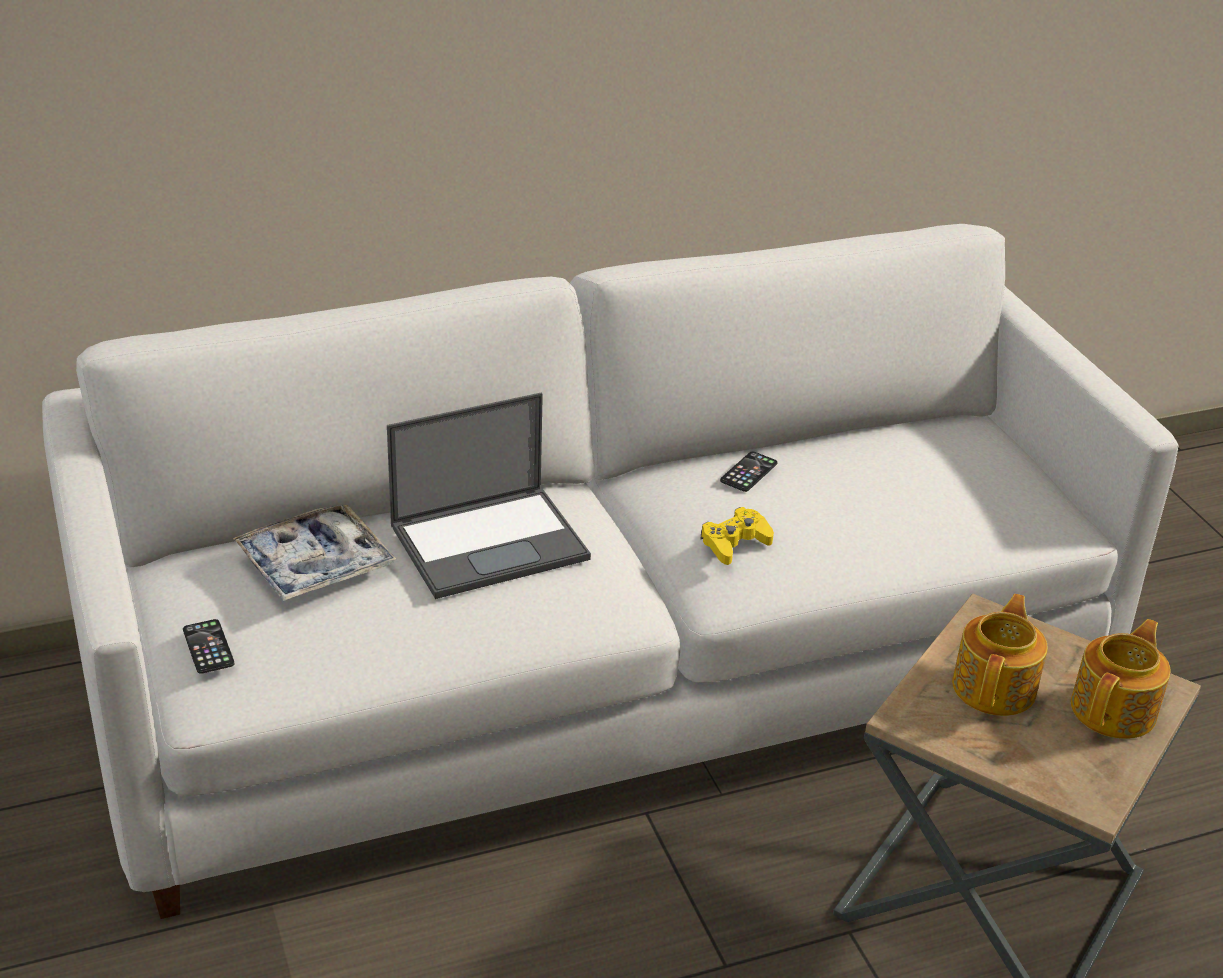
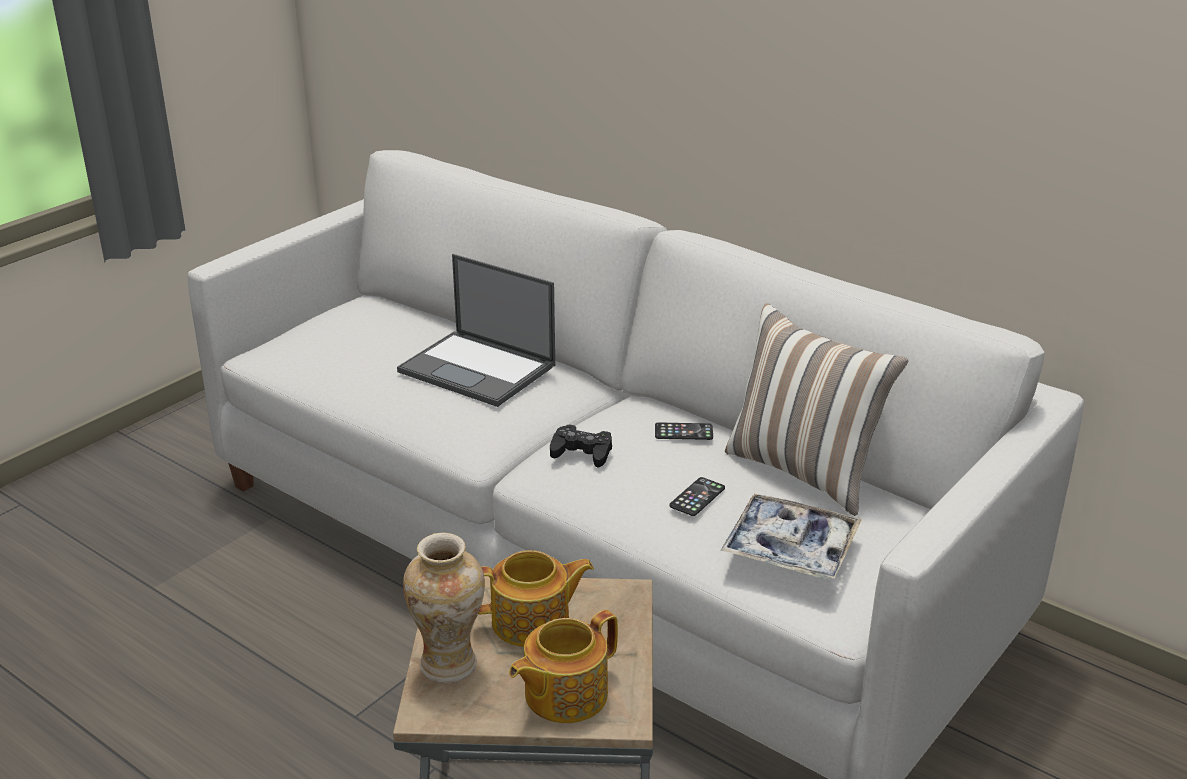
camera: 60 degrees right, 5 degrees down
phone [183,619,234,674] -> phone moved to [669,477,725,516]
tray [233,505,396,601] -> tray moved to [720,494,862,580]
yellow game controller [700,507,774,565] -> black game controller [550,424,612,468]
teapot [1071,619,1171,739] -> teapot turned 135 degrees clockwise [509,610,618,723]
none -> vase [403,533,485,683]
none -> pillow [725,303,908,516]

